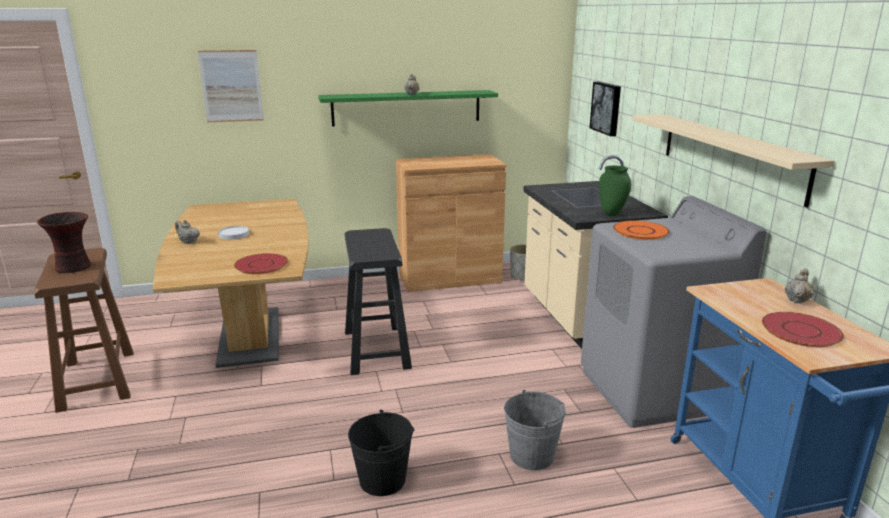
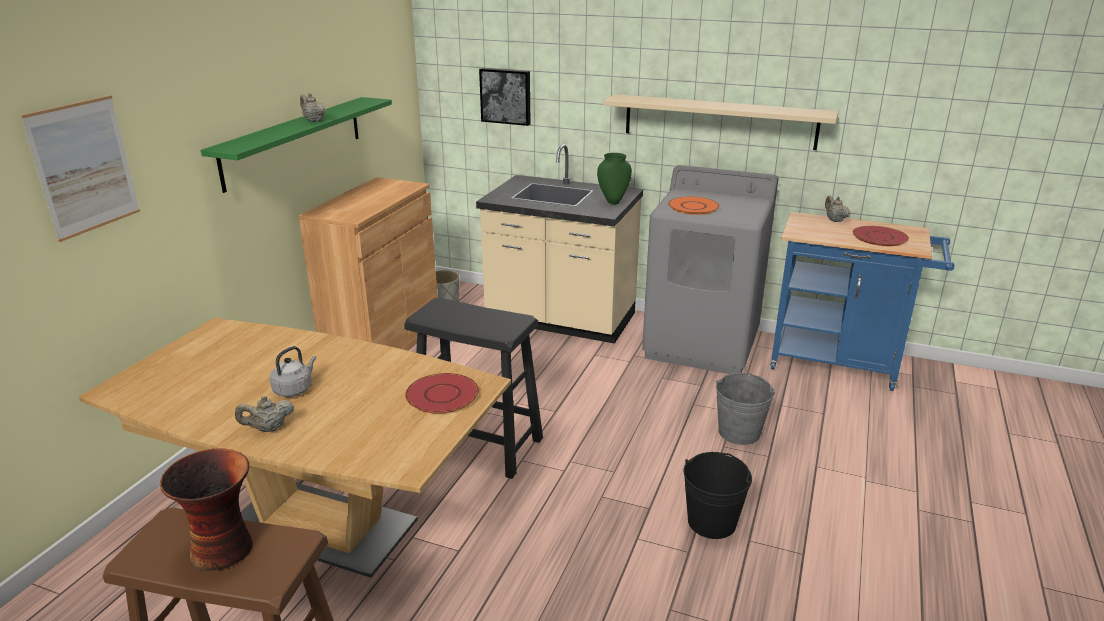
camera: 55 degrees left, 5 degrees up
white plate [218,226,249,240] -> grey kettle [270,346,316,397]

